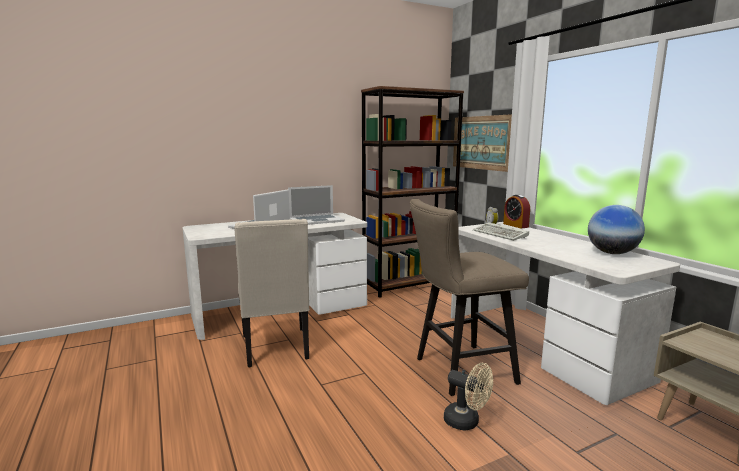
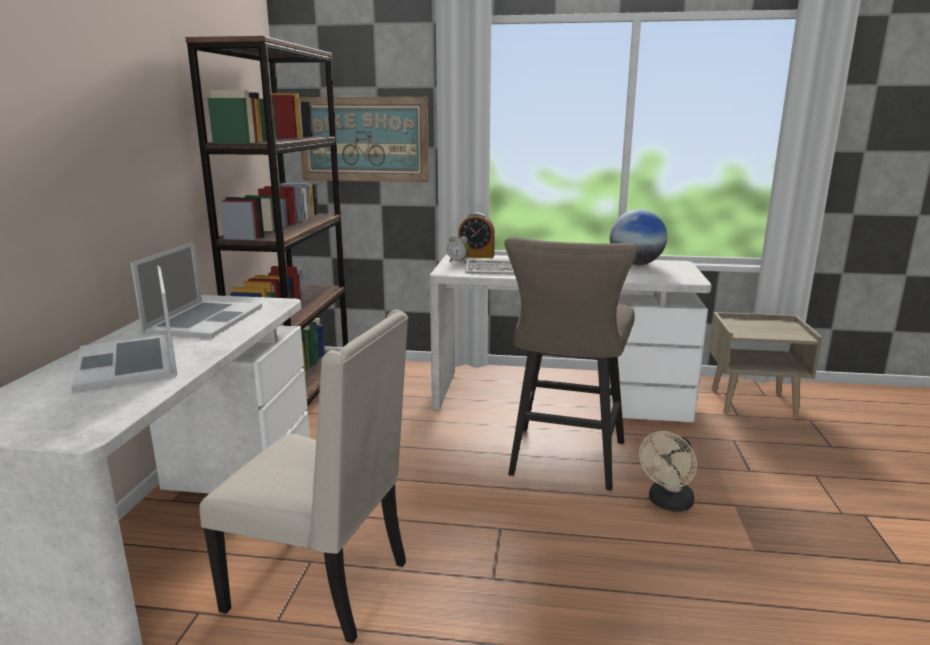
camera: 55 degrees left, 5 degrees up
beige fan [444,363,493,430] -> beige fan turned 150 degrees clockwise [639,431,697,512]

